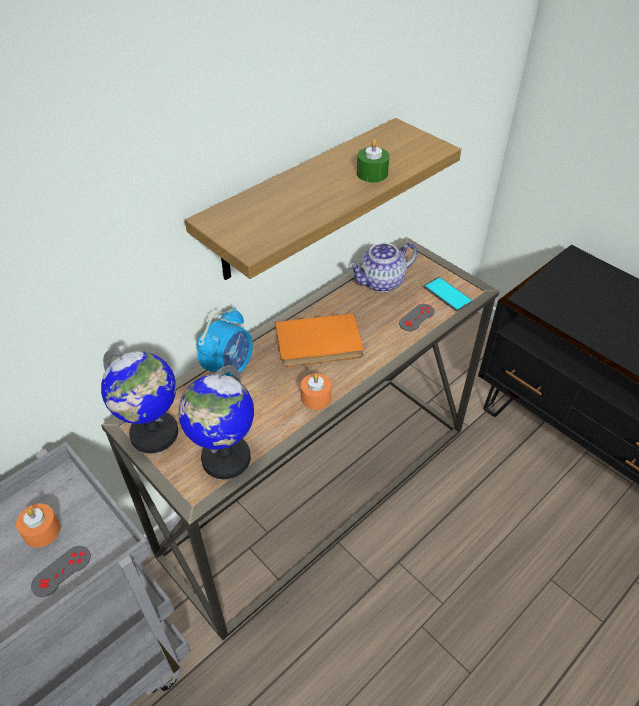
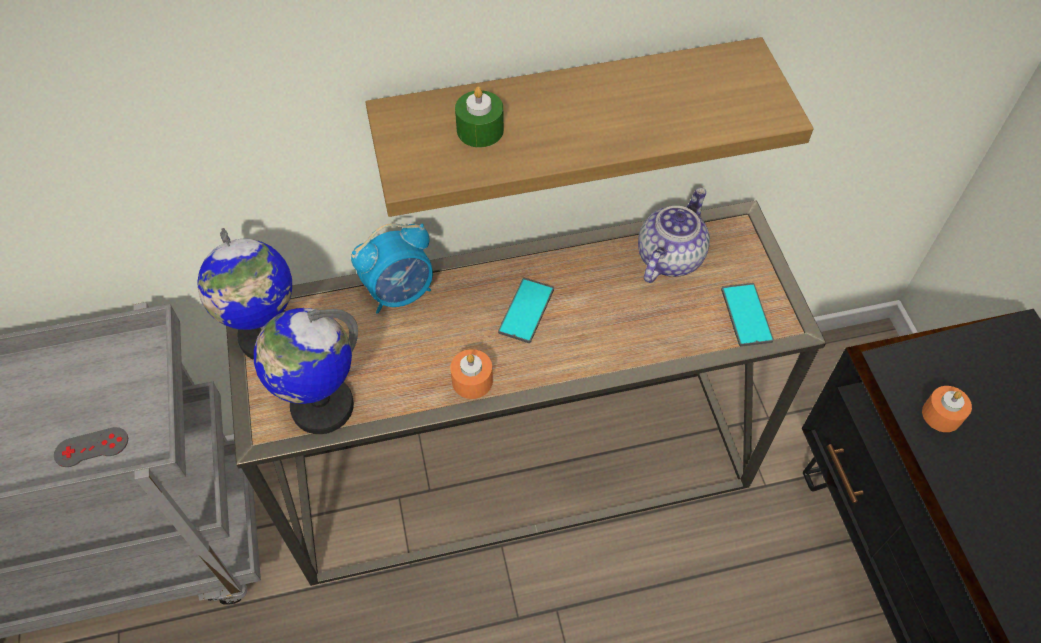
camera: 30 degrees right, 10 degrees up
orange candle [16,504,61,548] -> orange candle moved to [922,386,972,432]
orange book [275,313,364,367] -> phone [498,278,554,343]
teapot [348,242,417,292] -> teapot turned 120 degrees clockwise [638,188,710,283]
green candle [357,139,390,183] -> green candle moved to [455,87,504,148]
grey game controller [399,304,435,331] -> none

